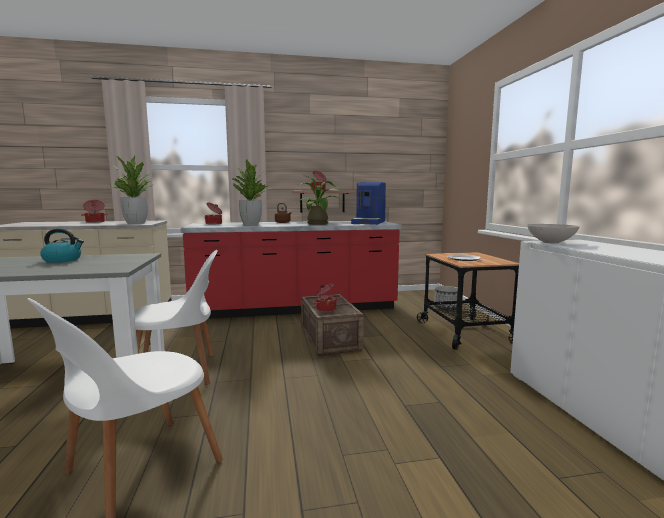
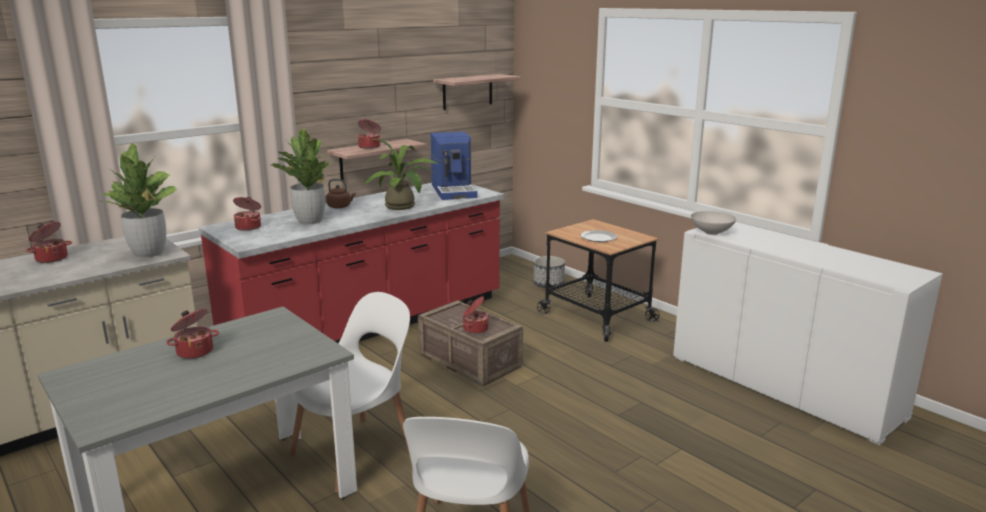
camera: 30 degrees left, 10 degrees up
kettle [40,229,84,263] -> cooking pot [166,309,219,359]
none -> shelf [433,74,521,110]

